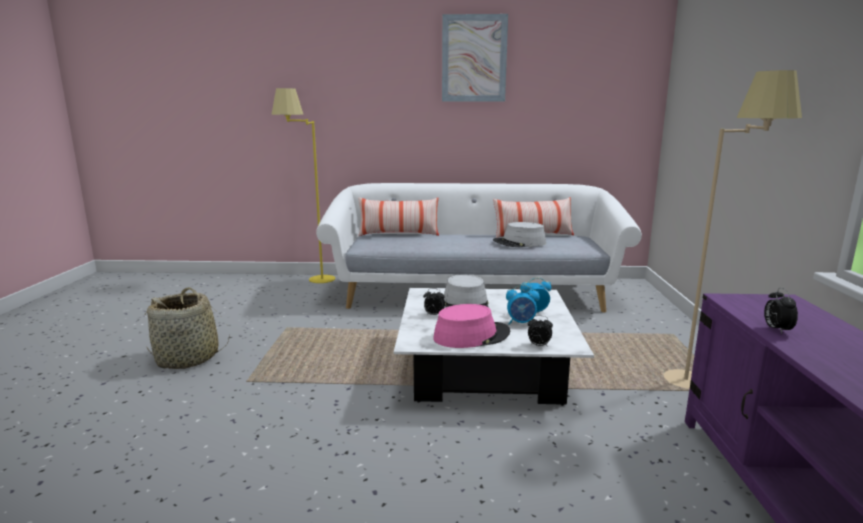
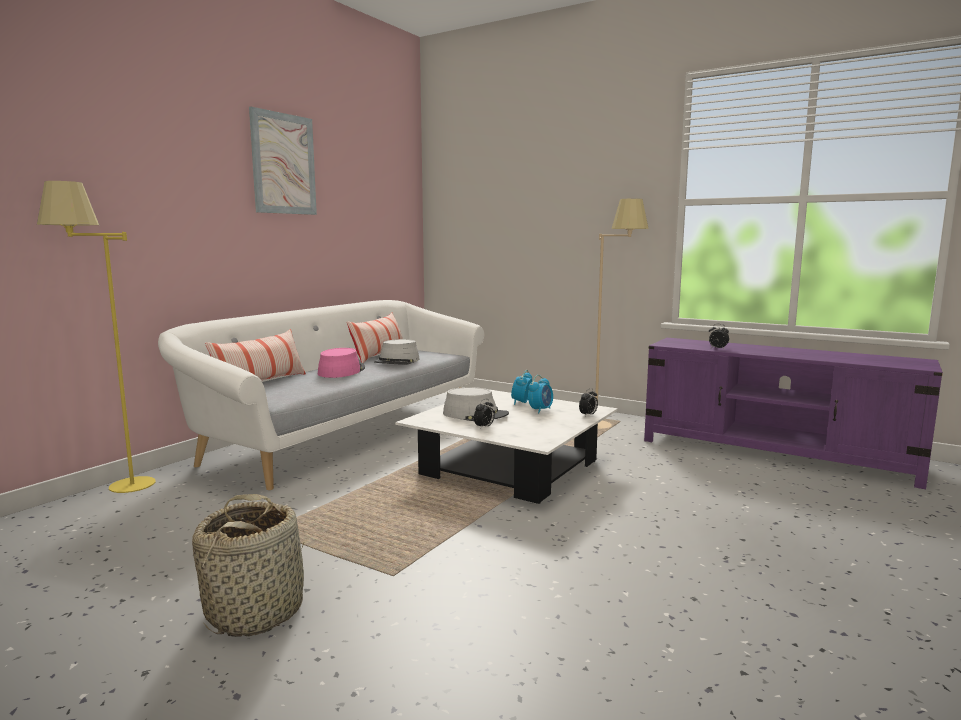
camera: 60 degrees left, 5 degrees down
pink hat [433,304,510,348] -> pink hat moved to [318,348,365,378]

